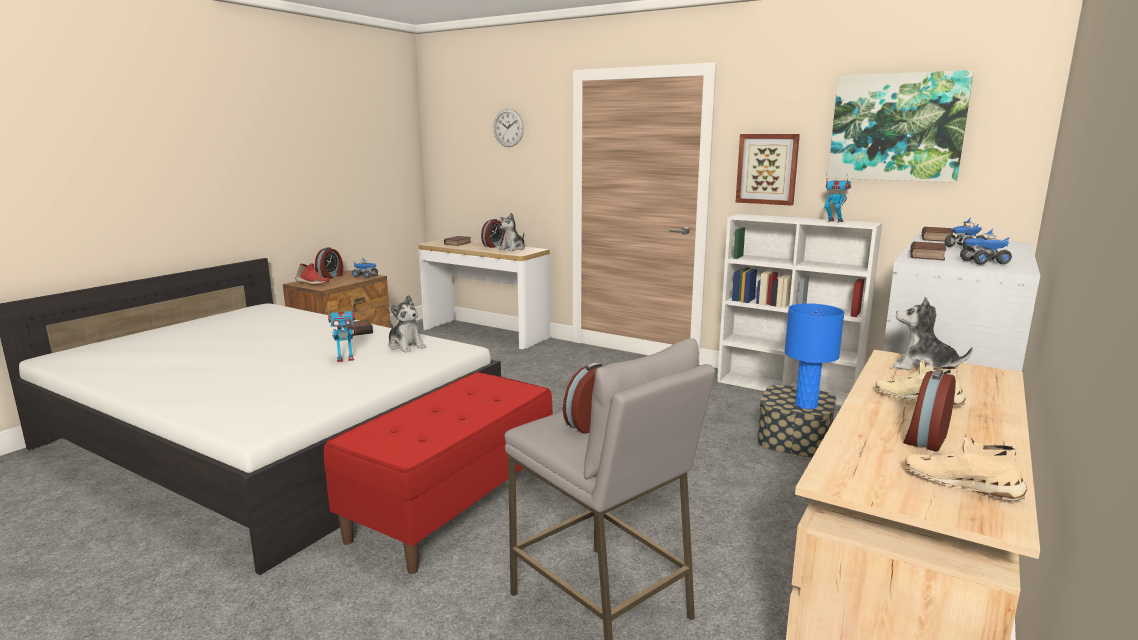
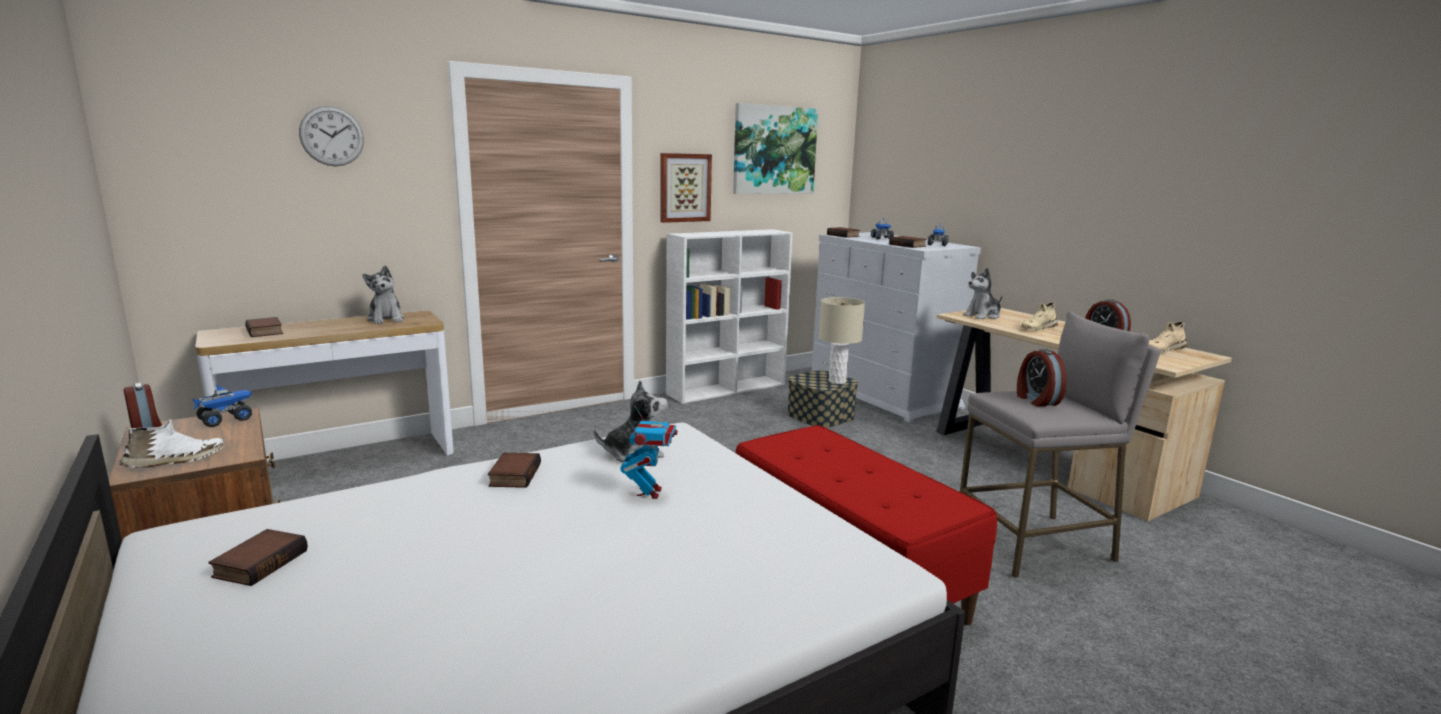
camera: 65 degrees left, 0 degrees up
red shoe [295,263,329,285] -> white shoe [119,419,223,468]
alarm clock [481,219,505,248] -> none
blue table lamp [784,303,844,409] -> beige table lamp [819,297,865,384]
toy robot [824,172,851,223] -> none
none -> book [208,529,308,586]

